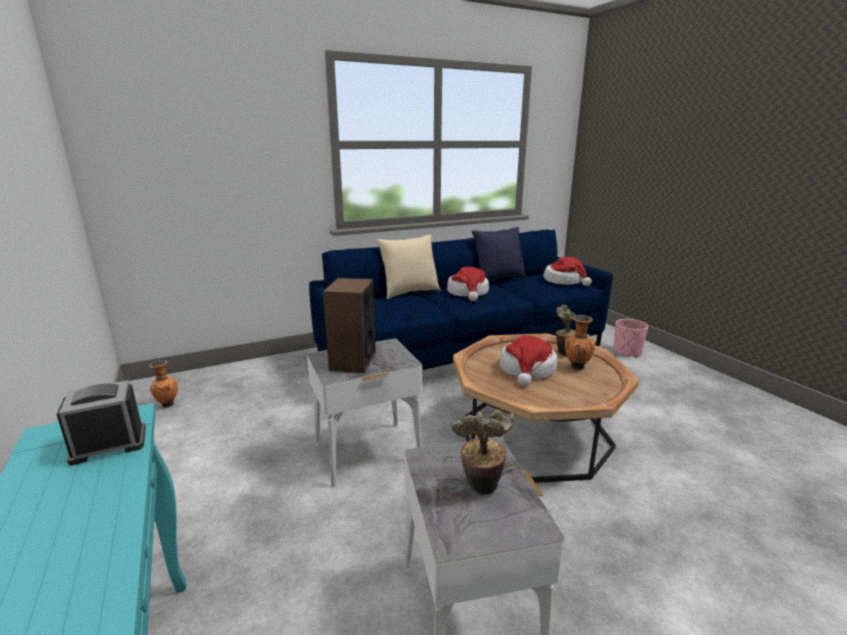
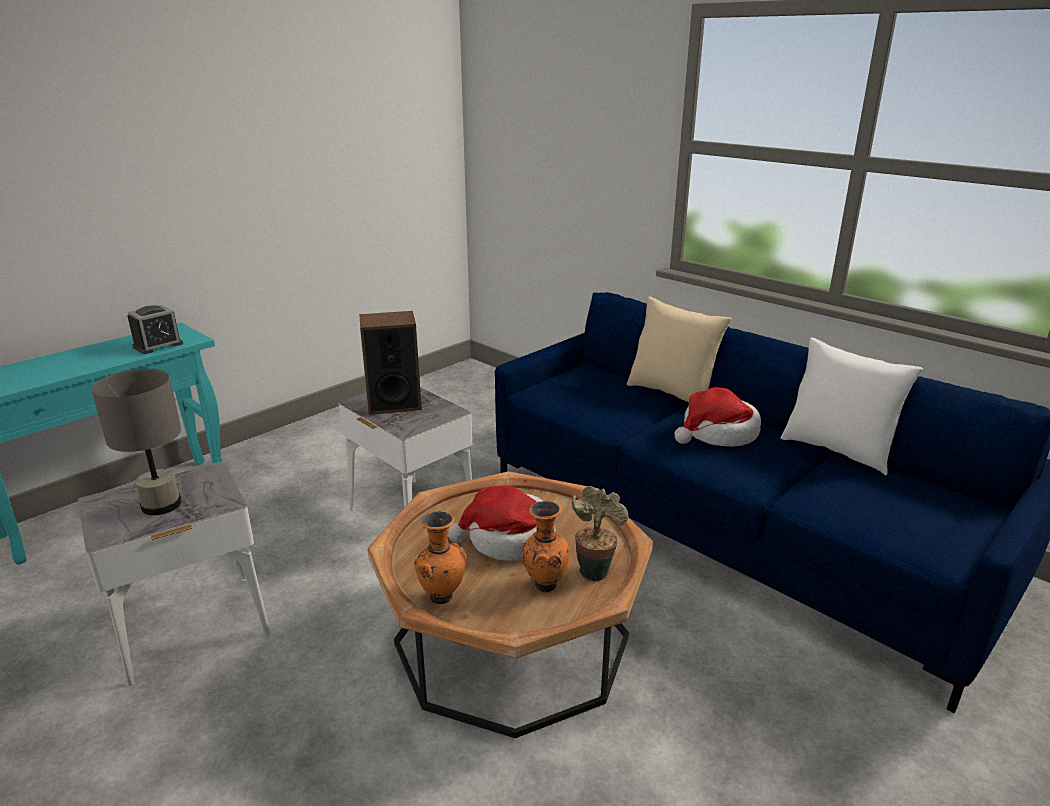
camera: 70 degrees right, 5 degrees up
alarm clock [57,380,146,465] -> alarm clock turned 90 degrees clockwise [127,305,183,354]
orange vase [149,360,178,408] -> orange vase moved to [414,511,467,604]
potted plant [451,409,514,494] -> grey table lamp [92,369,181,515]
blue pillow [472,227,526,282] -> white pillow [781,337,923,476]
hat [543,257,592,286] -> none
pink planter [613,319,648,358] -> none

